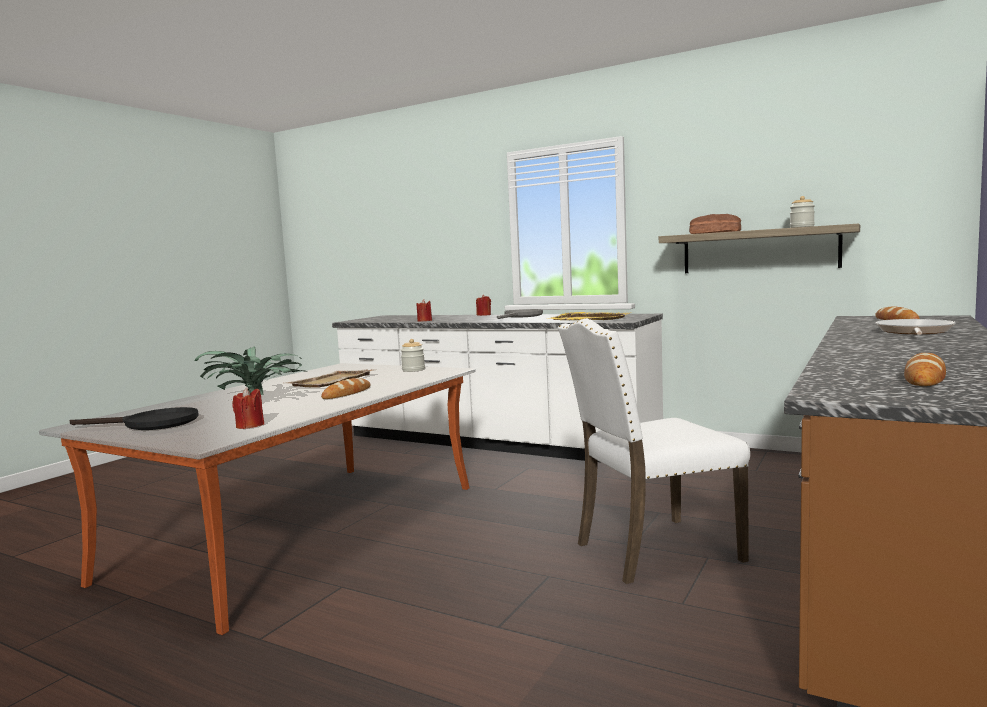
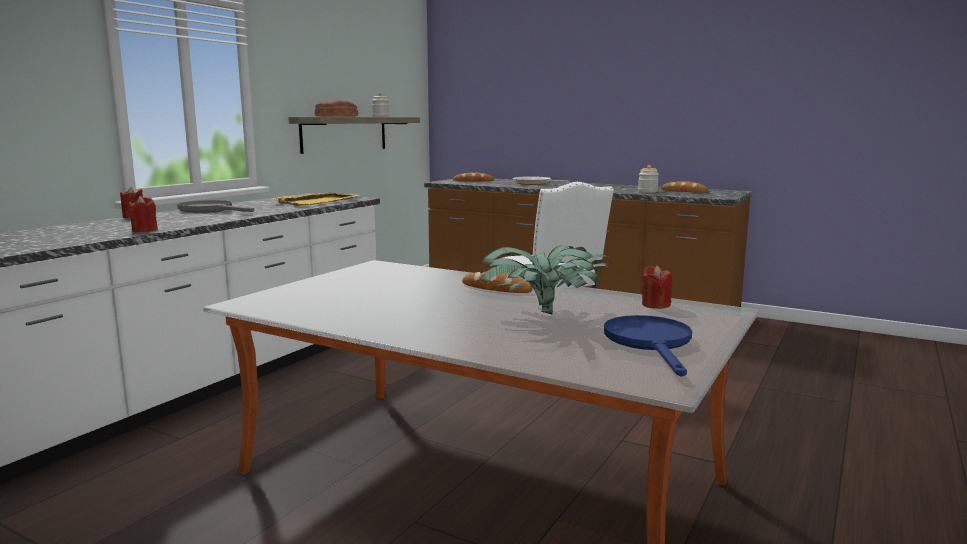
camera: 90 degrees left, 5 degrees up
black frying pan [70,407,199,430] -> blue frying pan [604,315,692,376]
beige tray [286,369,374,388] -> none
jar [401,339,425,372] -> jar moved to [638,165,659,193]

